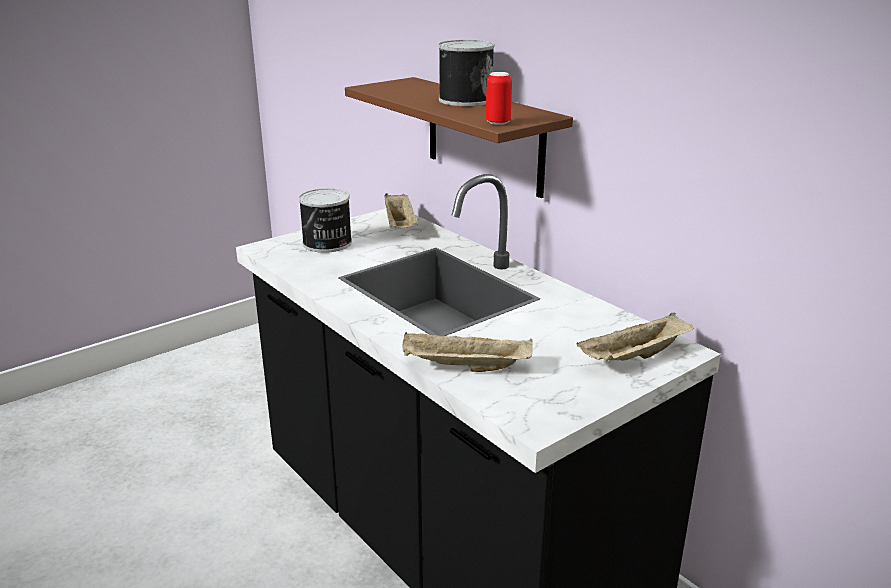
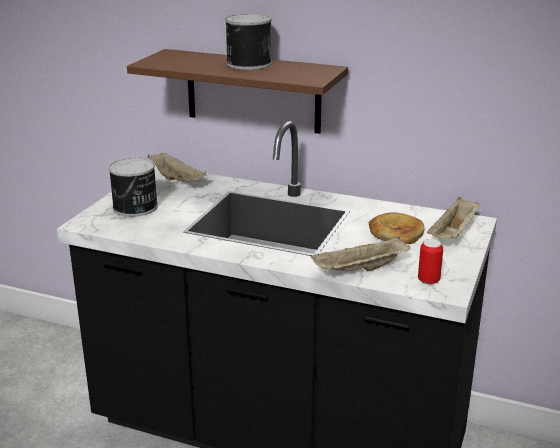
camera: 30 degrees left, 0 degrees up
can [486,72,512,125] -> can moved to [418,239,443,284]
none -> bread [369,212,424,244]

